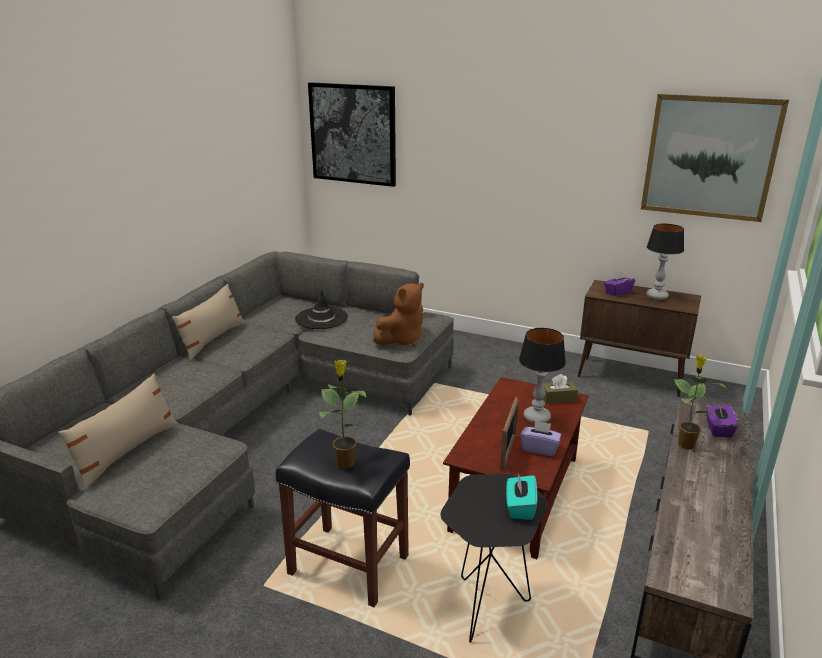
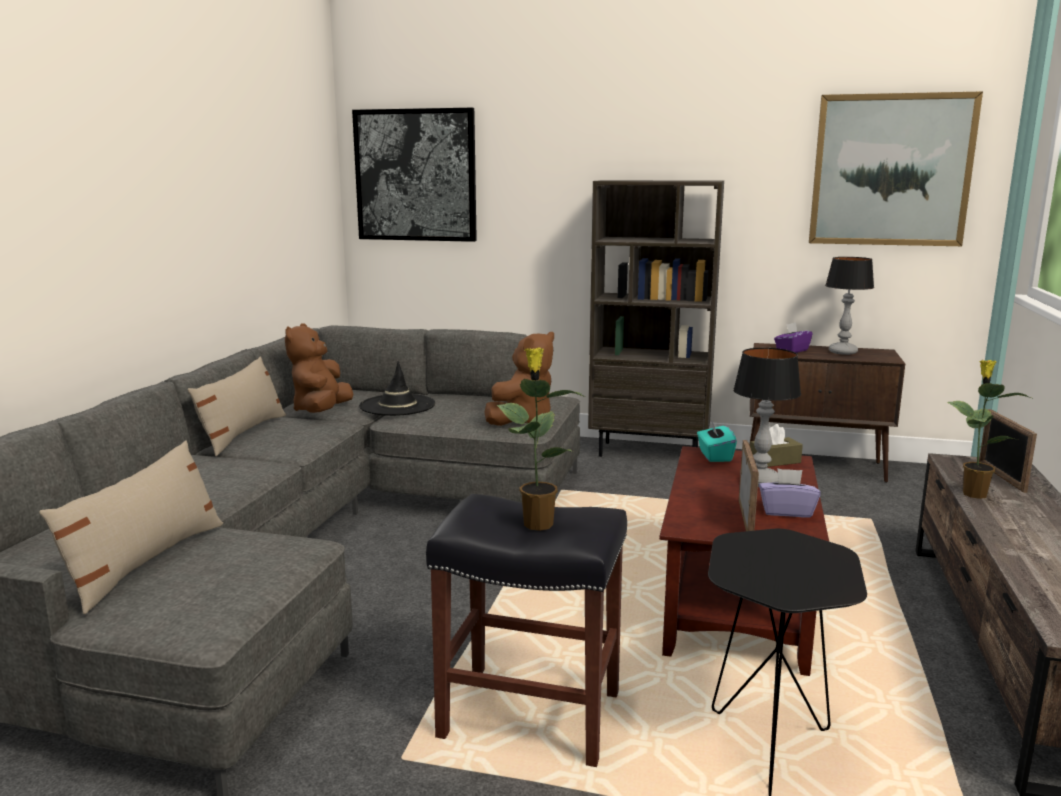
camera: 10 degrees left, 10 degrees down
turquoise tissue box [506,473,537,520] -> turquoise tissue box moved to [697,421,737,462]
purple tissue box [706,404,738,438] -> picture frame [979,409,1037,493]
none -> brown plush toy [285,323,353,413]
none -> brown bookcase [588,180,724,457]

